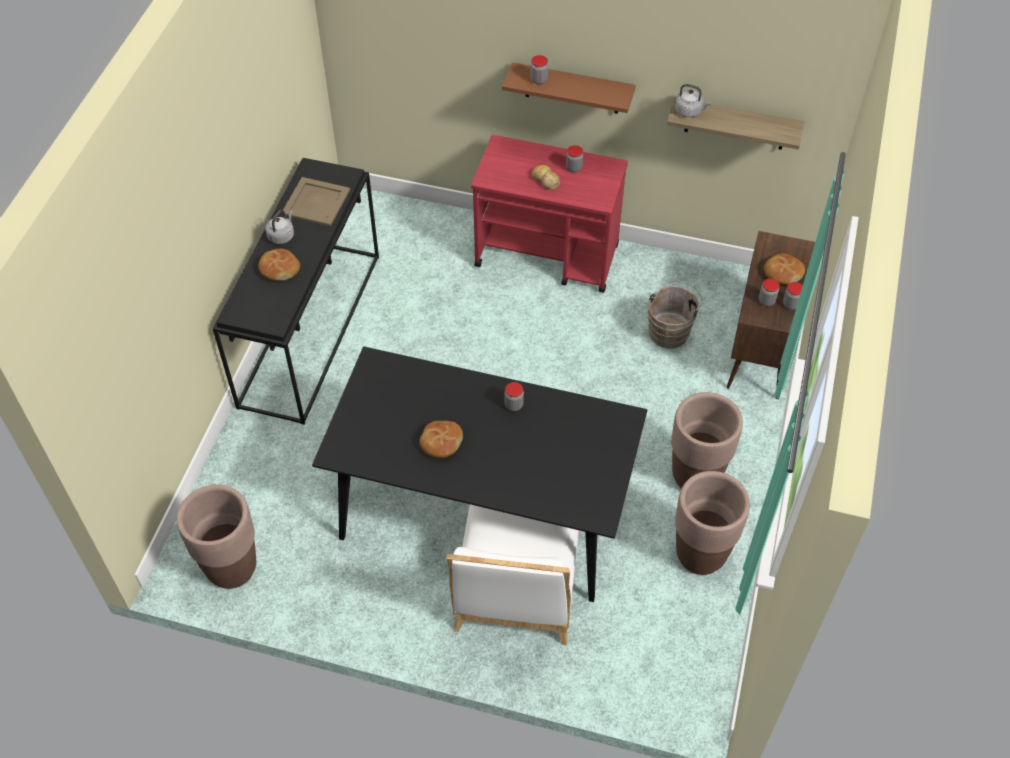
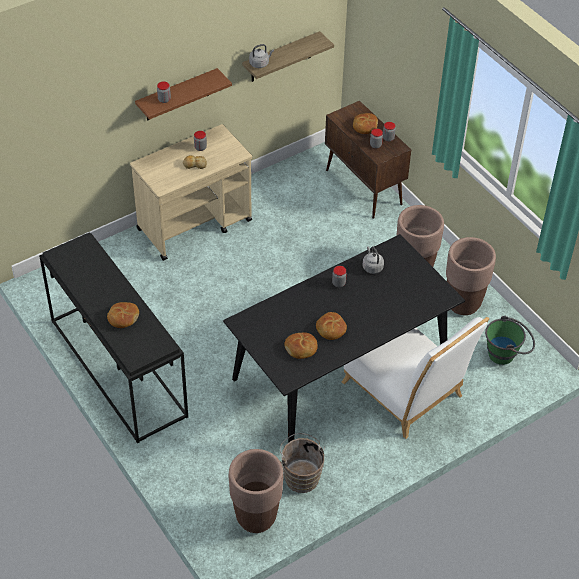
camera: 50 degrees left, 5 degrees down
grey kettle [265,210,294,244] -> grey kettle moved to [363,246,384,274]
beige tray [281,177,350,226] -> none
red cart [471,135,628,293] -> beige cart [130,124,252,261]
brown bucket [648,281,702,349] -> brown bucket moved to [280,433,325,493]
none -> bread [284,332,318,359]
none -> green bucket [485,316,535,365]

